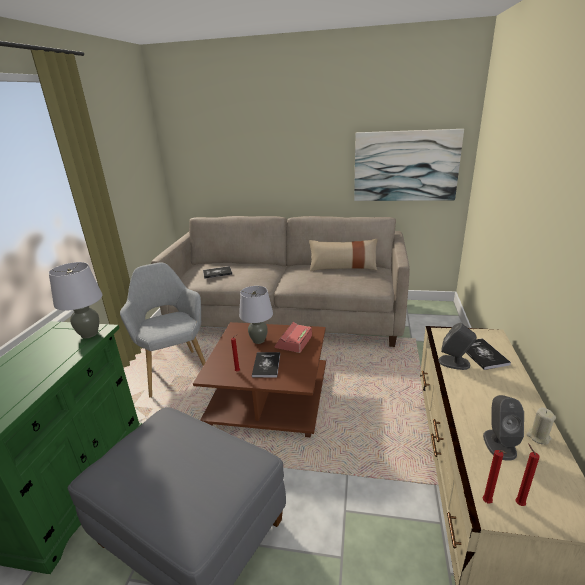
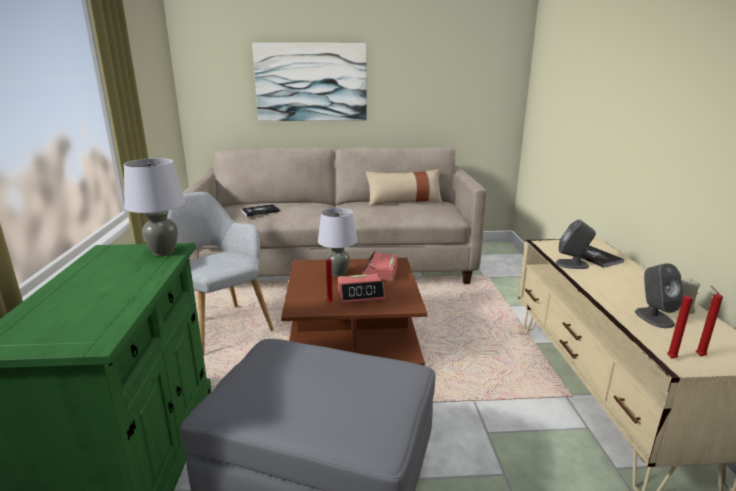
camera: 15 degrees left, 5 degrees down
book [252,352,280,378] -> alarm clock [338,274,385,303]
picture [354,129,464,201] -> picture moved to [252,43,367,121]

